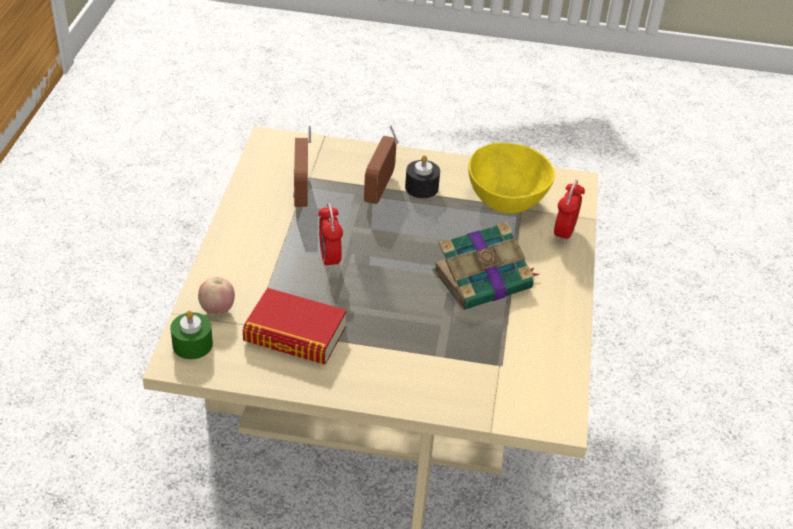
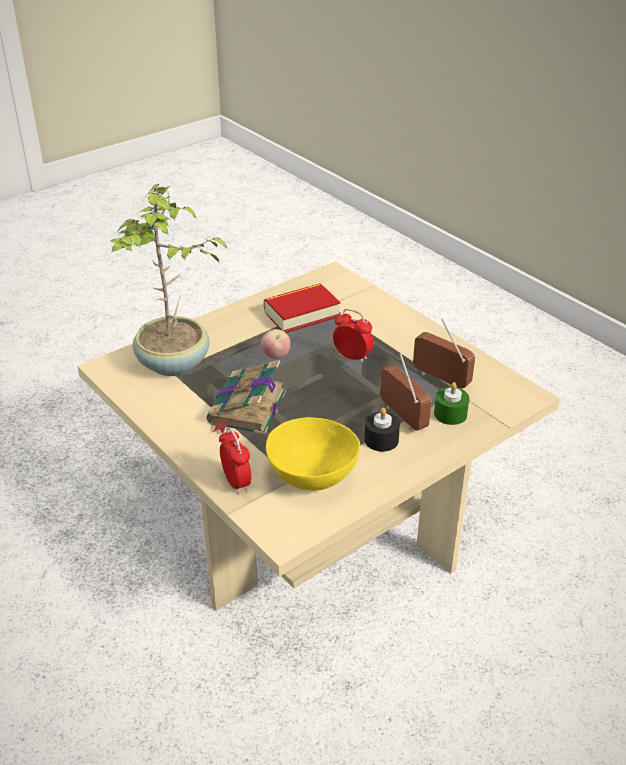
camera: 135 degrees right, 5 degrees down
green candle [170,310,213,359] -> green candle moved to [434,382,469,425]
apple [198,277,235,314] -> apple moved to [261,329,291,359]
none -> potted plant [111,183,227,376]

